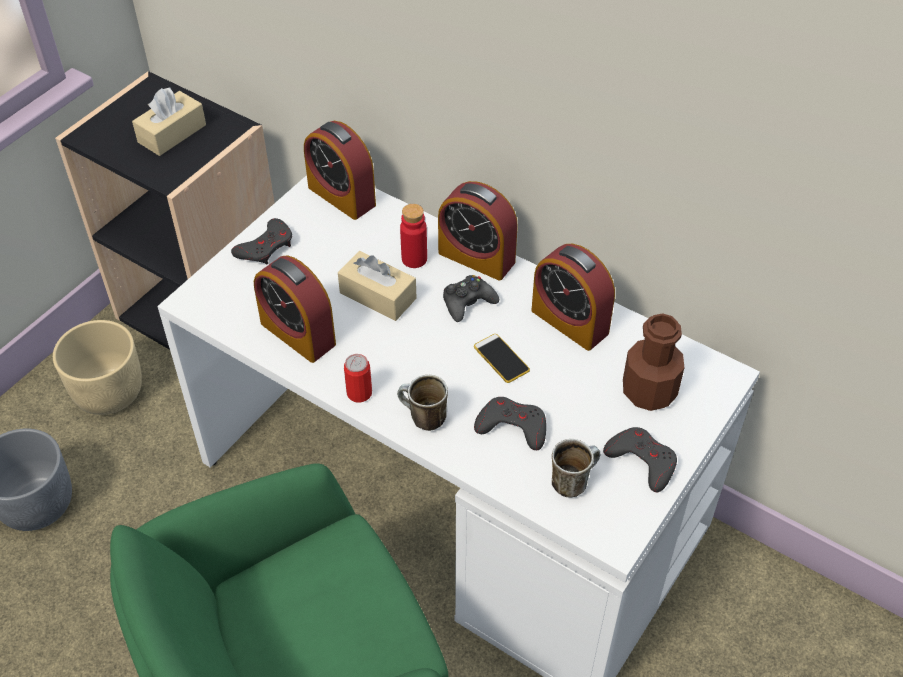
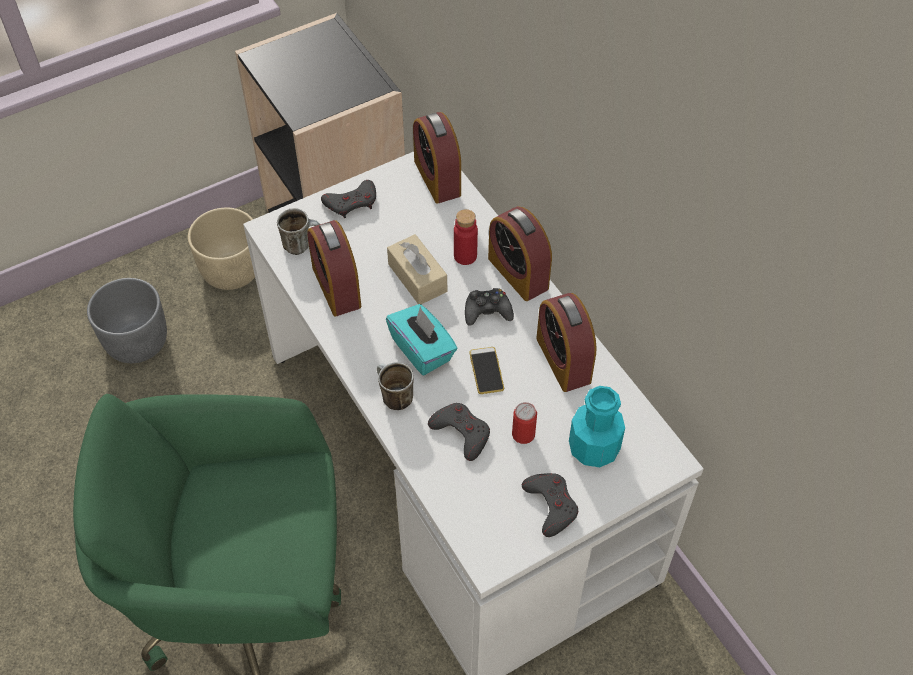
camera: 25 degrees right, 5 degrees up
beige tissue box [132,88,206,156] -> none
can [344,354,372,402] -> can moved to [512,402,537,444]
mug [552,439,600,497] -> mug moved to [277,208,320,255]
brown bottle [623,313,684,411] -> turquoise bottle [569,386,625,467]
none -> turquoise tissue box [386,304,458,375]

